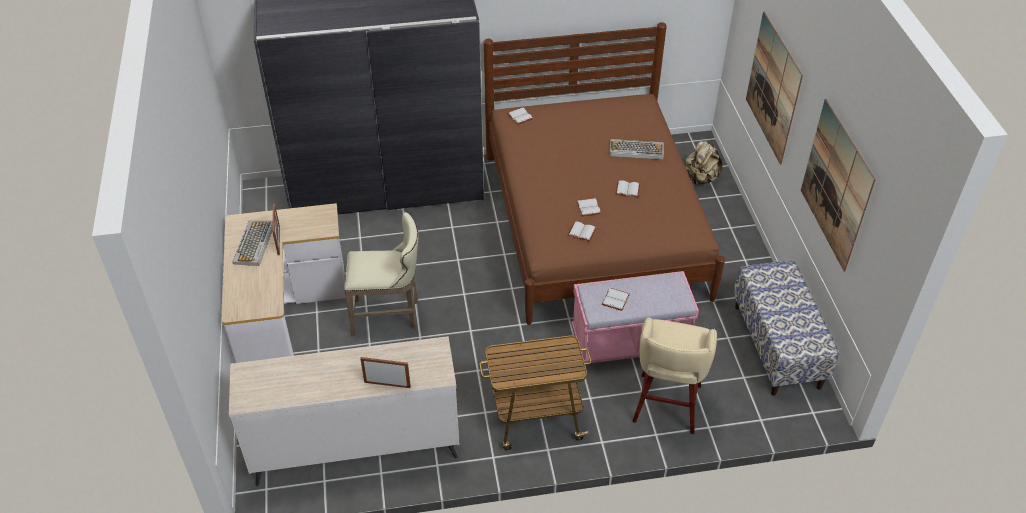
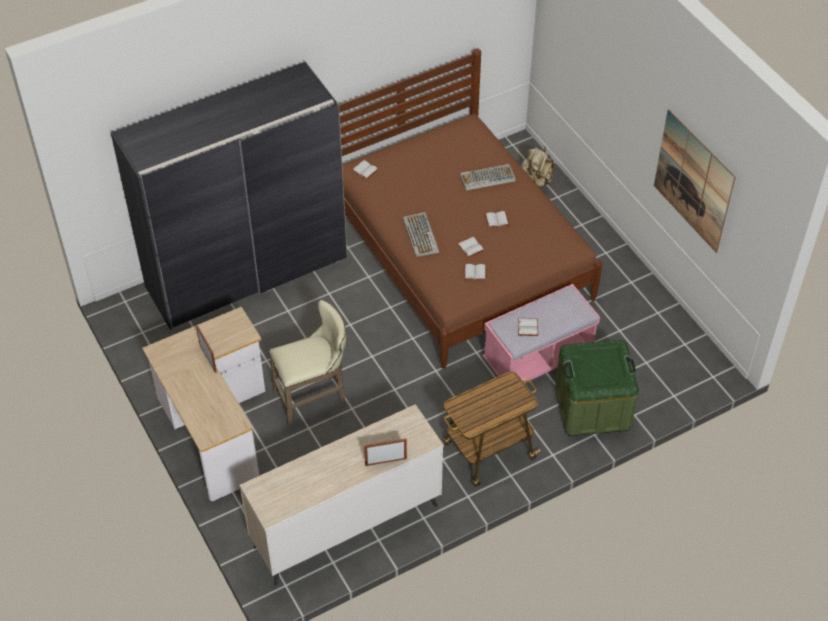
camera: 20 degrees left, 5 degrees up
keyboard [232,220,273,266] -> keyboard moved to [403,212,439,257]
beige stool [632,317,717,434] -> green storage box [555,340,639,436]
bench [733,260,839,396] -> none
picture [746,12,803,165] -> none

